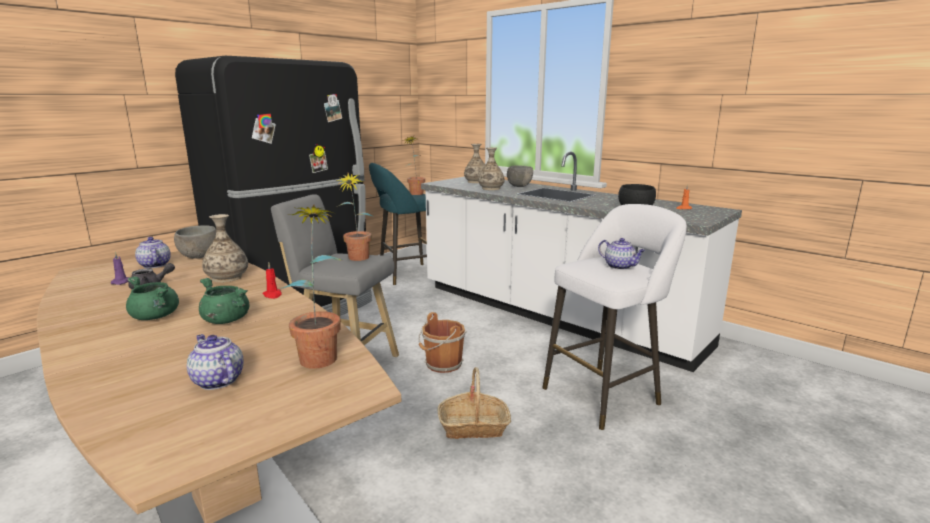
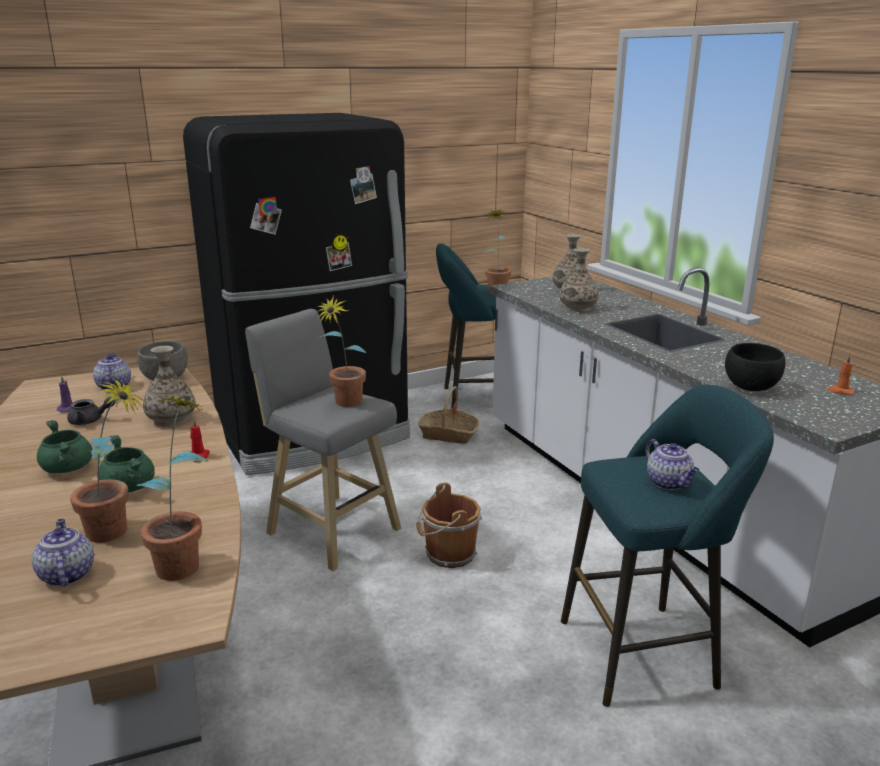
camera: 20 degrees right, 5 degrees up
basket [438,367,512,439] -> basket moved to [418,386,479,444]
grey bowl [507,166,533,187] -> none
white stool [542,204,687,430] -> turquoise stool [561,385,774,707]
none -> potted plant [70,378,146,543]

